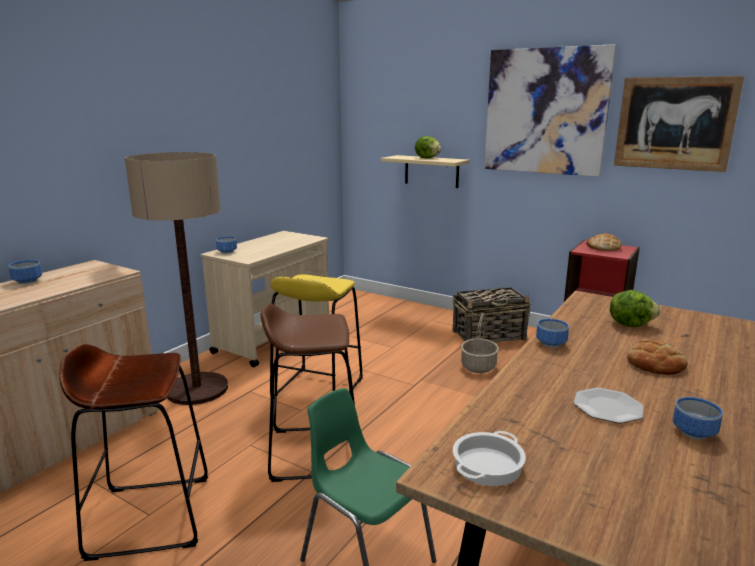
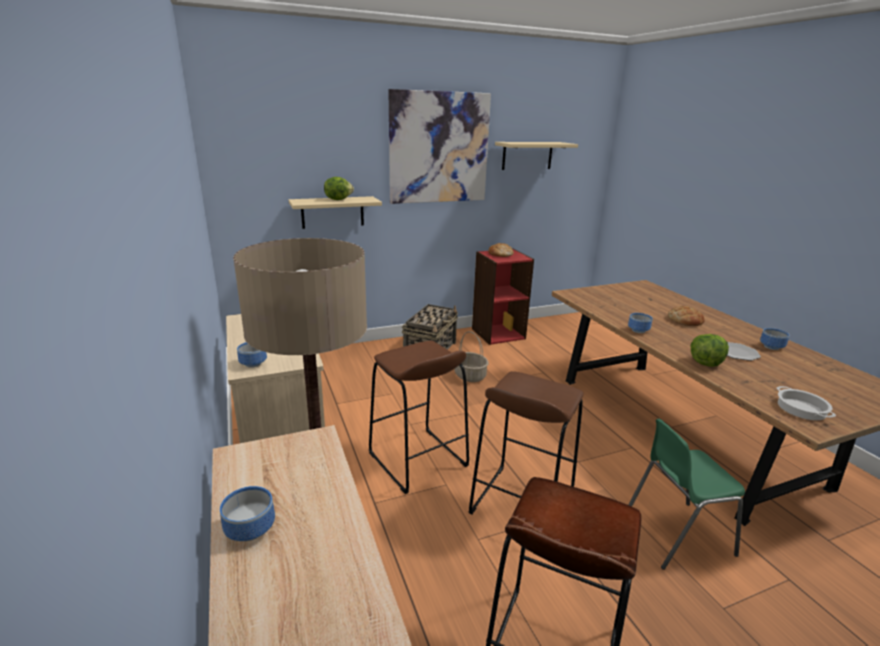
camera: 55 degrees left, 5 degrees up
yellow stool [270,274,363,397] -> brown stool [369,341,469,494]
lettuce [610,290,660,327] -> lettuce moved to [691,334,729,367]
picture [614,76,744,172] -> beige shelf [495,142,578,170]

